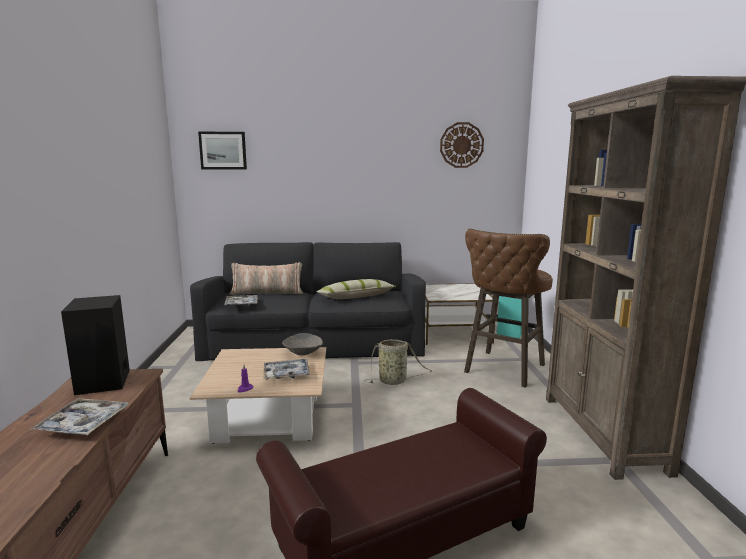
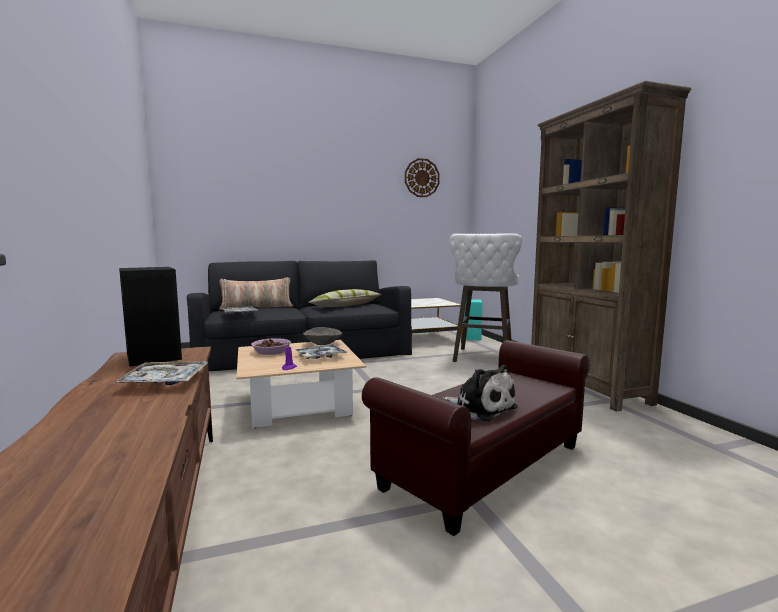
camera: 15 degrees left, 5 degrees down
picture [198,132,247,169] -> none
basket [366,339,432,385] -> none
brown stool [464,229,553,388] -> white stool [449,233,522,362]
none -> bowl [251,338,291,355]
none -> plush toy [443,365,518,422]

